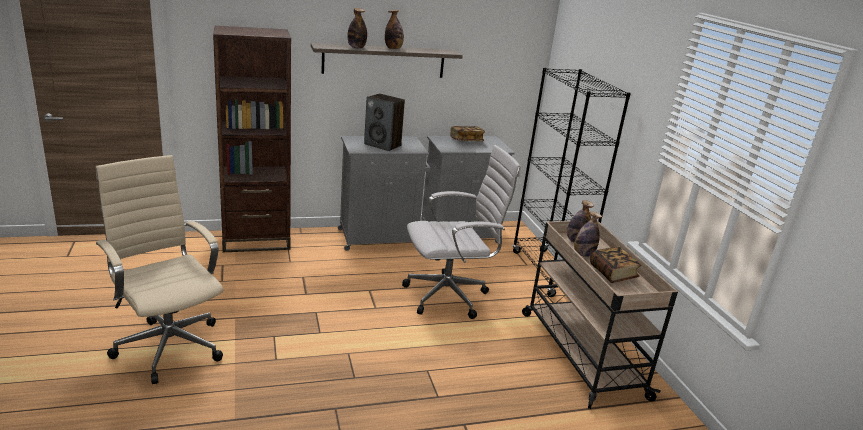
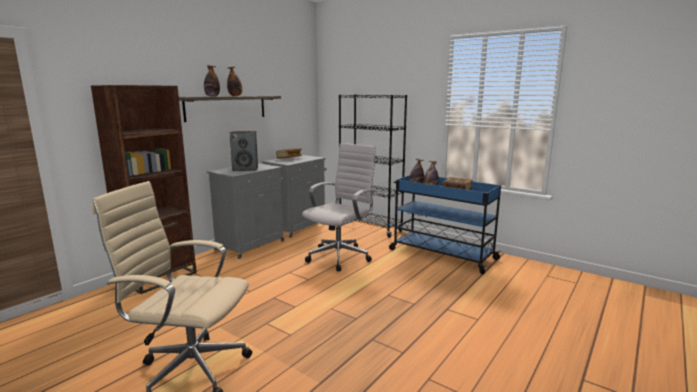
camera: 35 degrees left, 10 degrees down
beige cart [522,220,678,409] -> blue cart [389,175,502,274]

